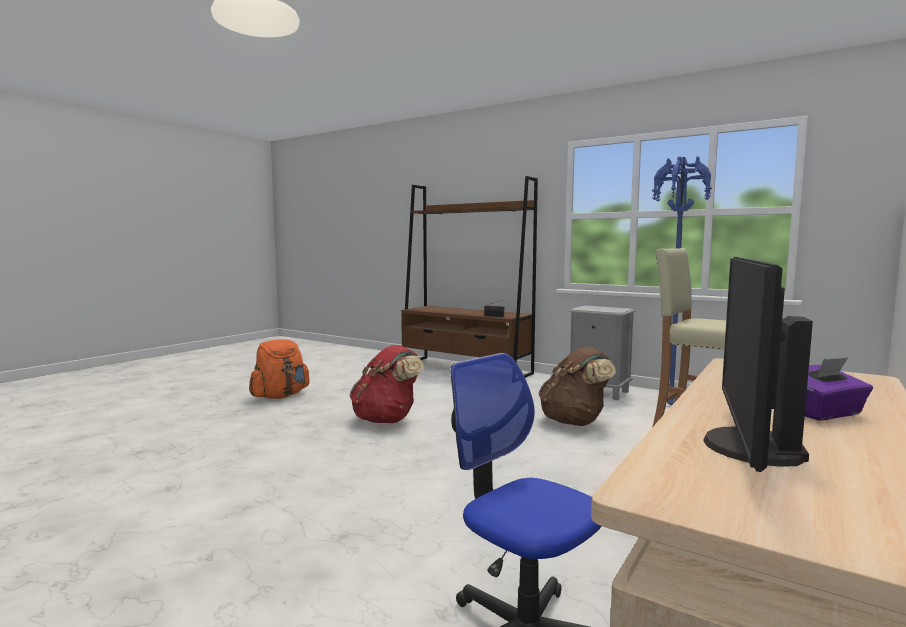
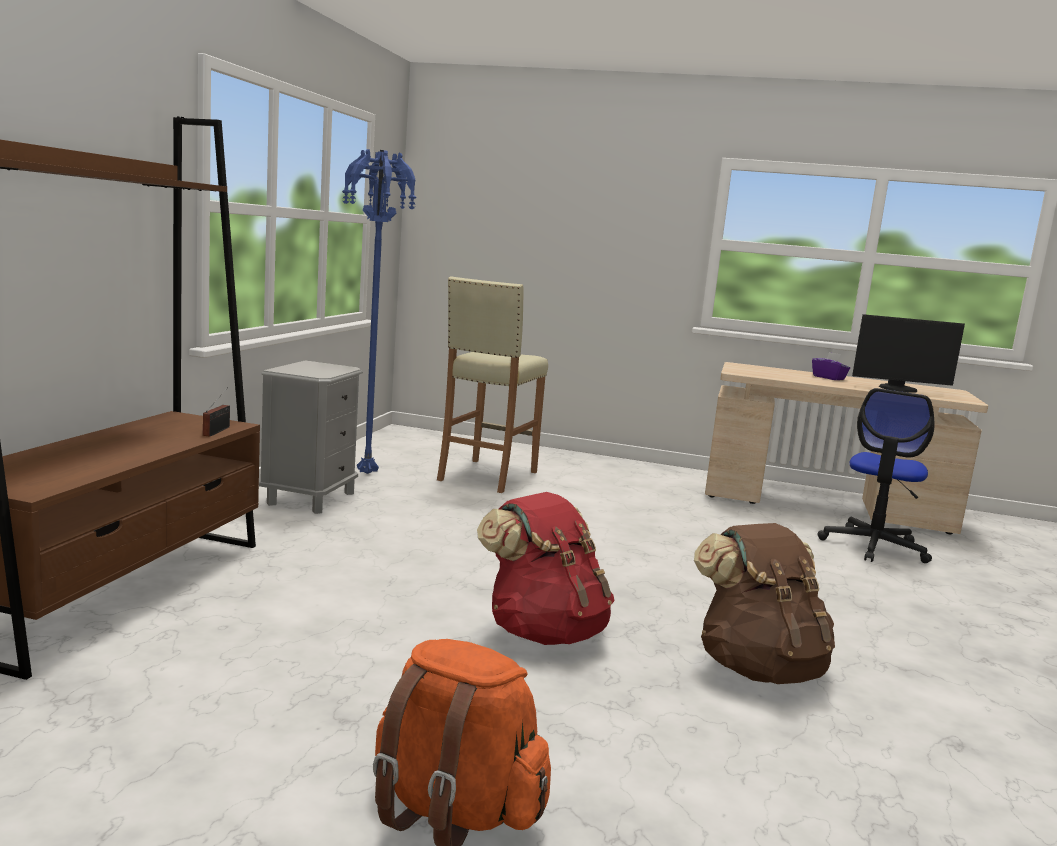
camera: 110 degrees left, 5 degrees up
brown backpack [539,347,616,426] -> brown backpack moved to [694,523,835,684]

